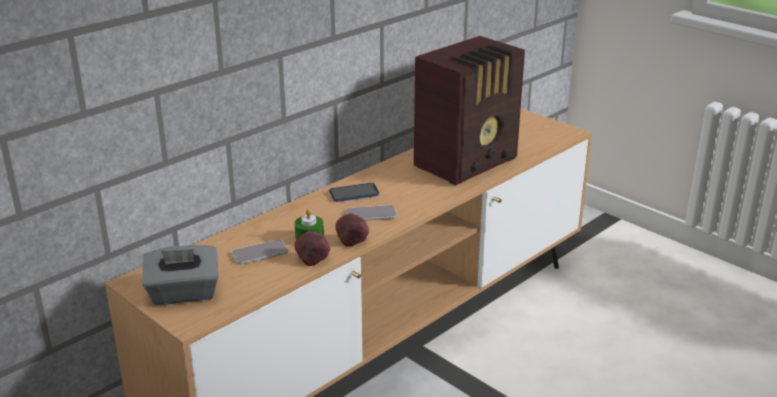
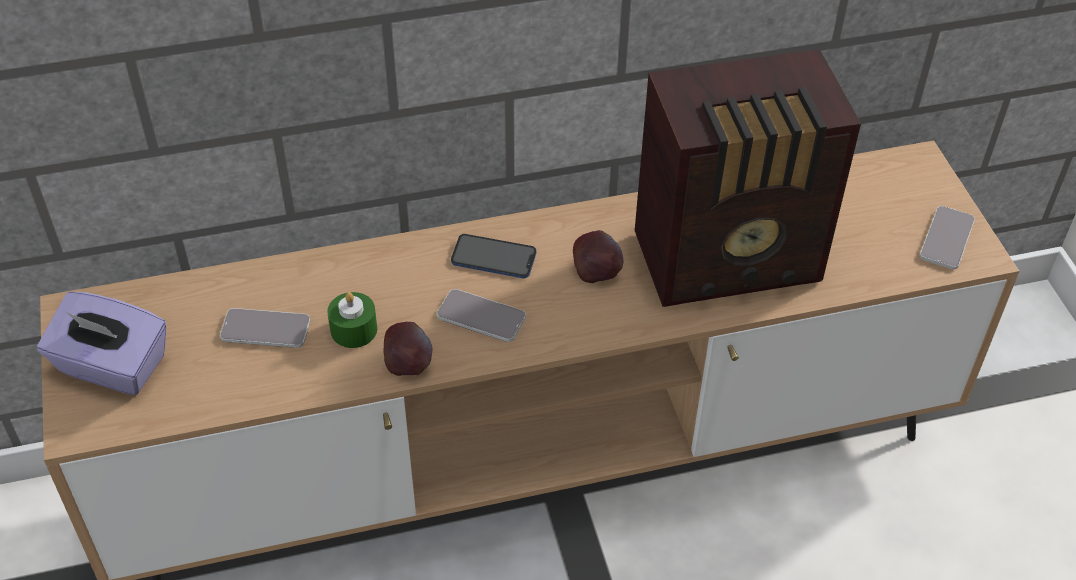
camera: 30 degrees right, 20 degrees up
grey tissue box [143,245,218,305] -> purple tissue box [37,292,166,395]
apple [295,231,330,266] -> apple moved to [573,230,623,283]
none -> phone [920,206,975,269]

